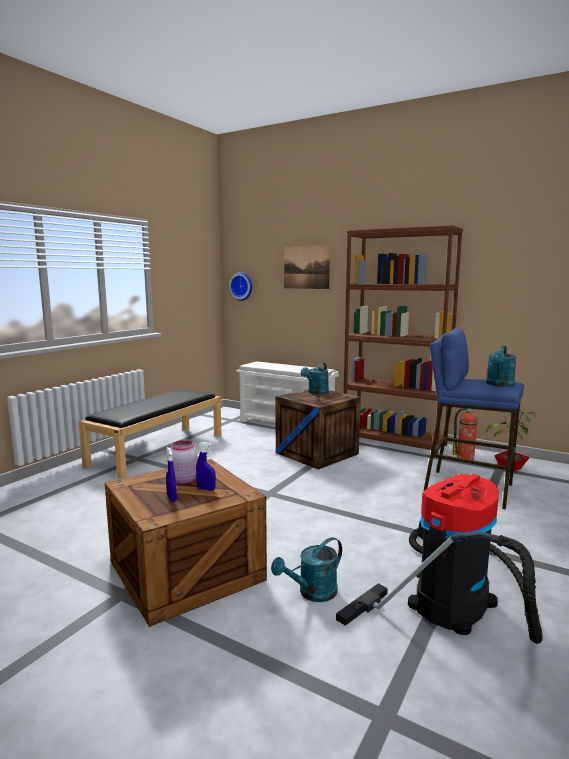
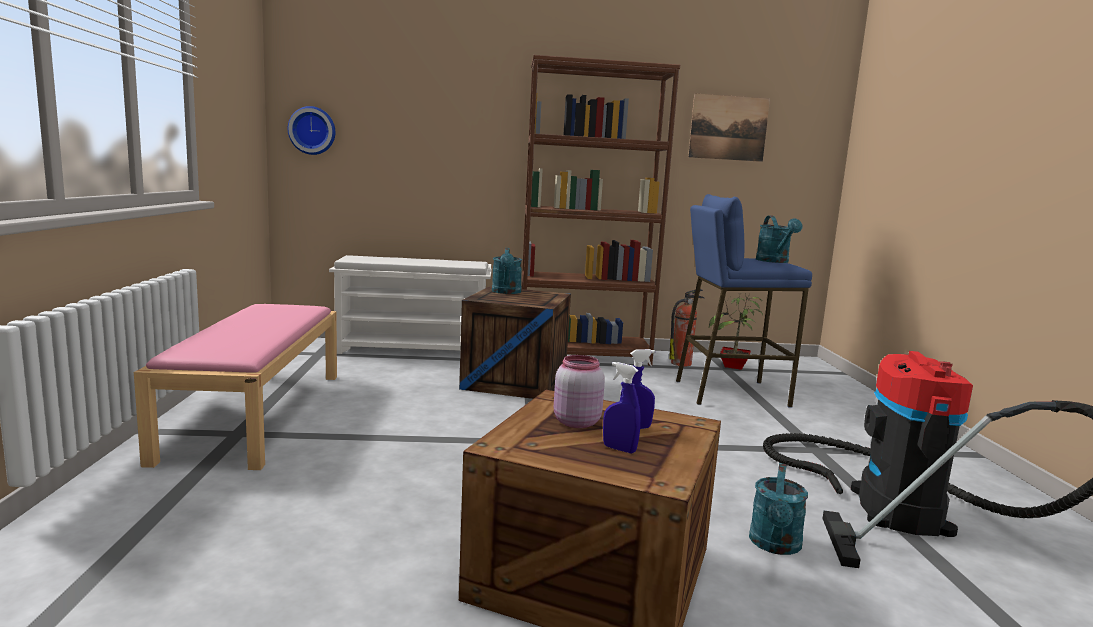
camera: 35 degrees left, 0 degrees up
black bench [78,389,222,479] -> pink bench [134,304,337,470]
picture [284,245,330,289] -> picture moved to [688,94,770,162]

